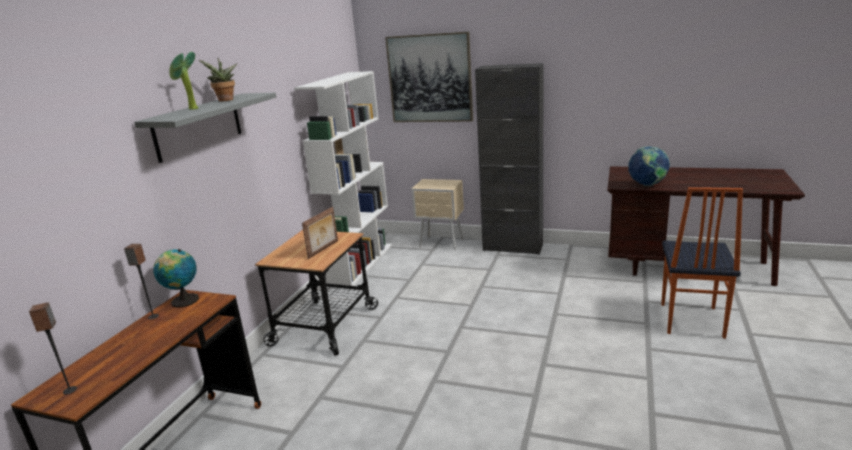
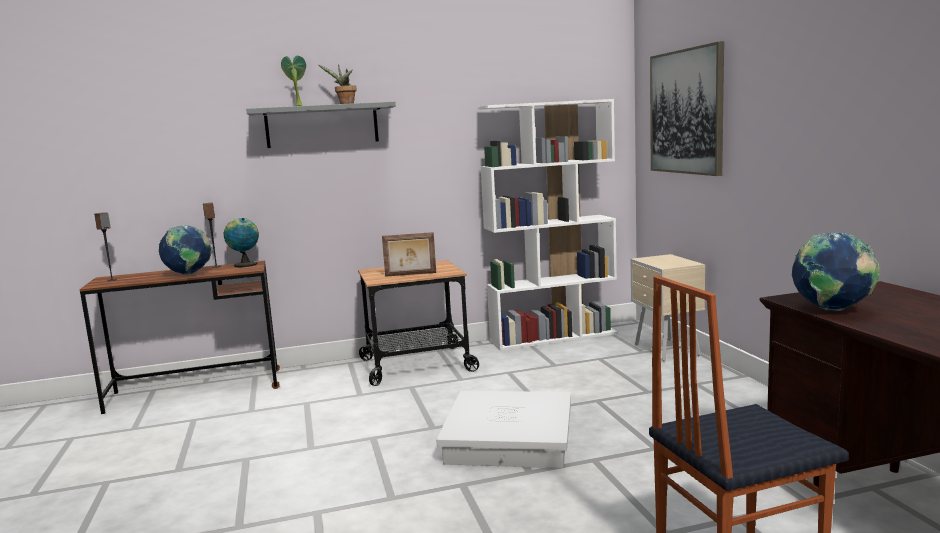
camera: 55 degrees right, 10 degrees down
black cabinet [475,63,544,255] -> none
none -> globe [158,225,212,275]
none -> white storage box [436,391,571,468]

